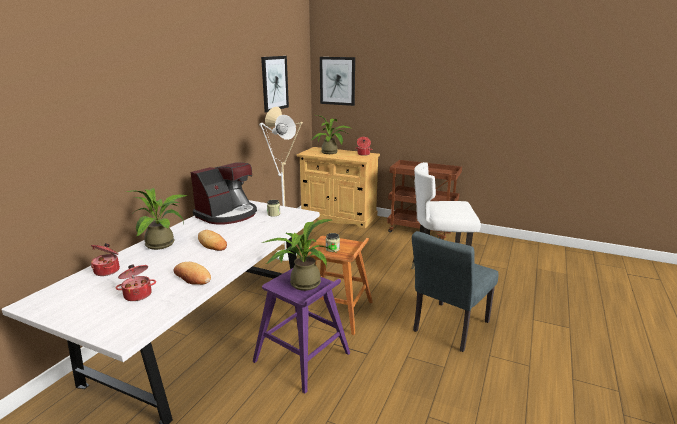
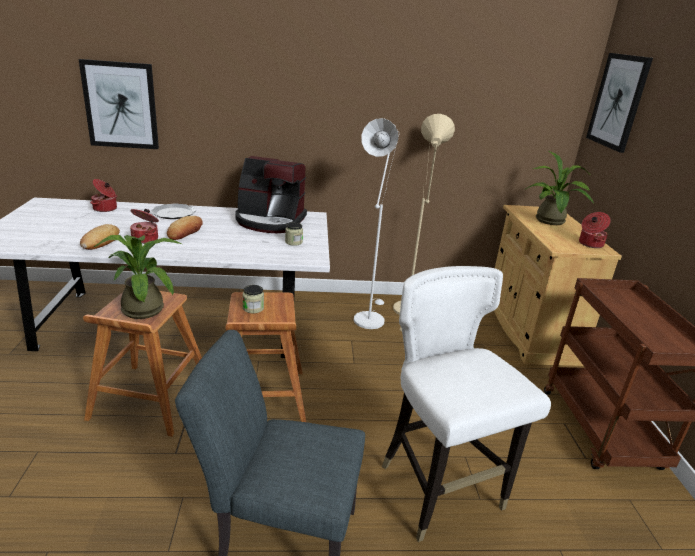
camera: 60 degrees right, 5 degrees up
cooking pot [116,264,156,301] -> cooking pot moved to [130,209,159,244]
potted plant [127,188,188,250] -> plate [151,203,196,219]
purple stool [253,268,350,393] -> brown stool [83,291,202,437]
picture [261,56,289,113] -> picture moved to [79,59,159,149]

